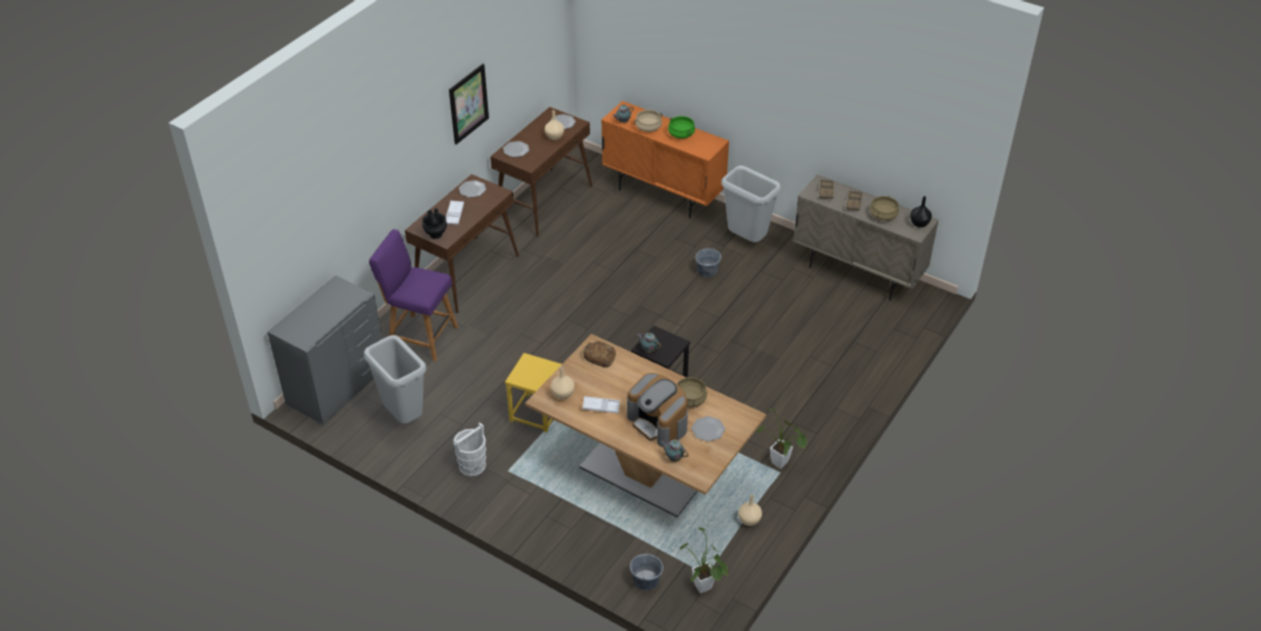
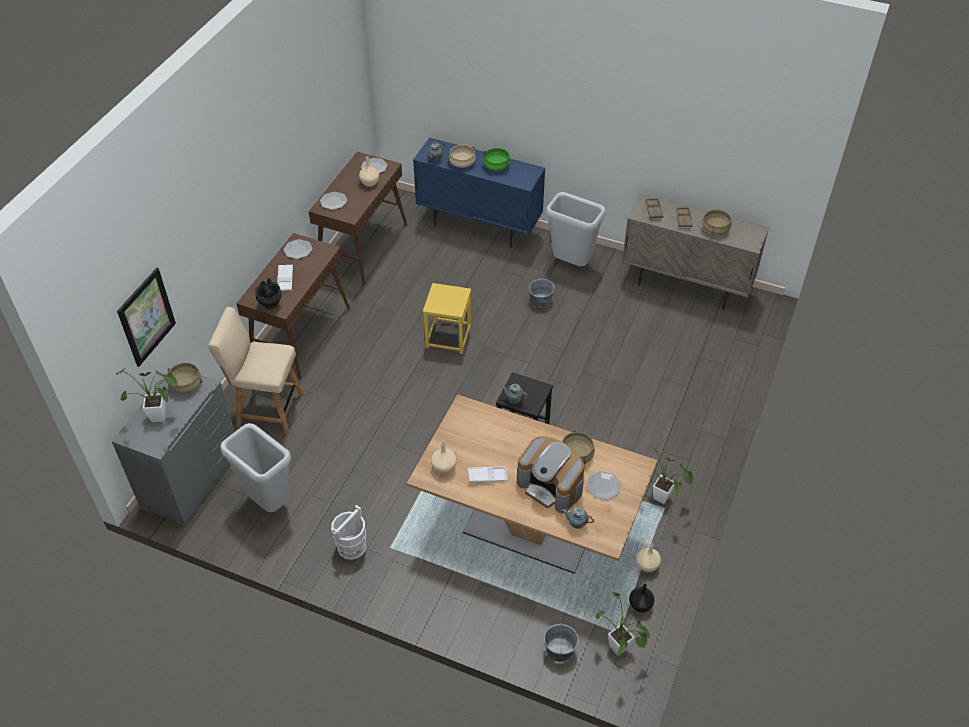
camera: 10 degrees left, 5 degrees up
purple chair [369,229,458,361] -> beige chair [208,307,304,435]
picture [449,64,489,145] -> picture moved to [117,268,176,367]
yellow stool [505,353,562,433] -> yellow stool moved to [423,283,471,354]
bread [584,341,616,368] -> none
orange cabinet [601,101,729,219] -> blue cabinet [413,137,545,248]
black vase [910,196,932,228] -> black vase moved to [629,583,654,613]
none -> potted plant [116,368,179,422]
none -> beige cooking pot [168,363,202,393]

